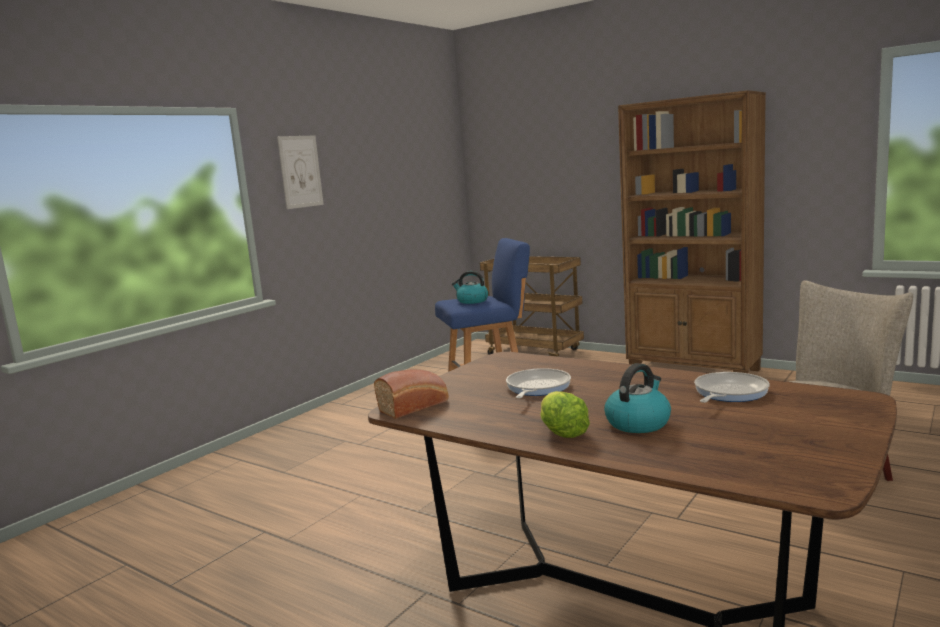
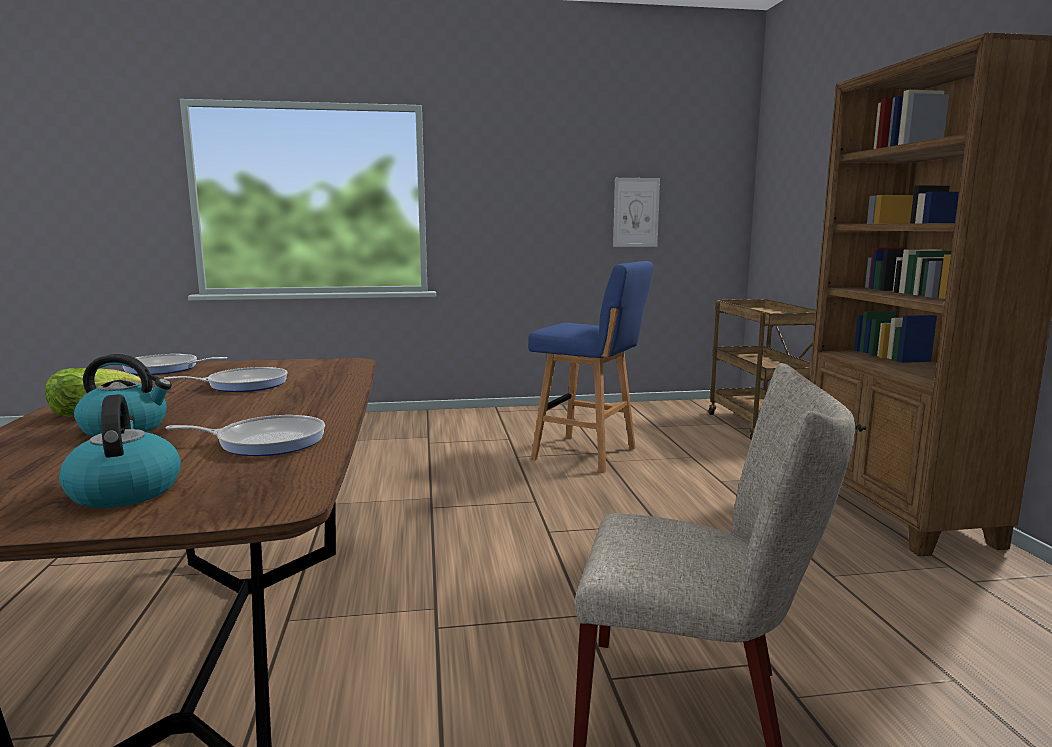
camera: 45 degrees right, 0 degrees up
picture [277,135,324,209] -> picture moved to [613,178,660,247]
bread [374,369,449,419] -> frying pan [122,354,227,375]
kettle [452,271,488,304] -> kettle moved to [59,394,181,508]

